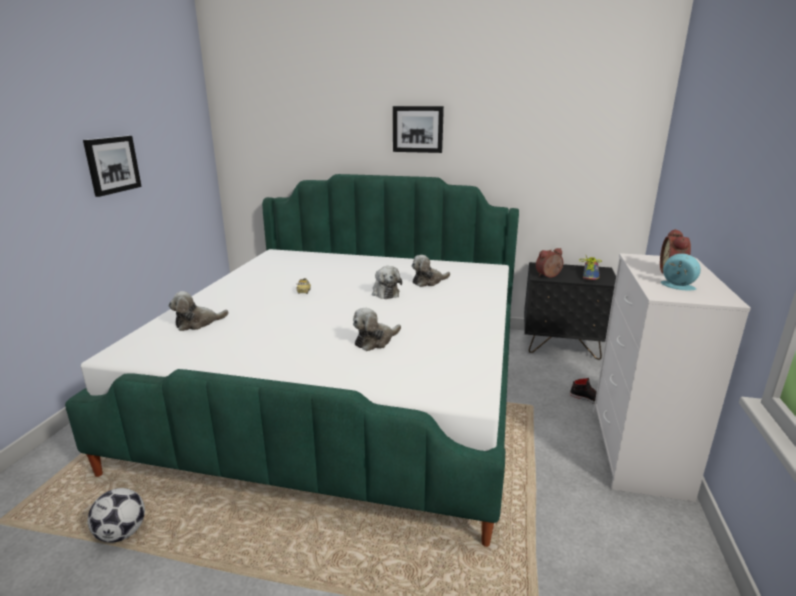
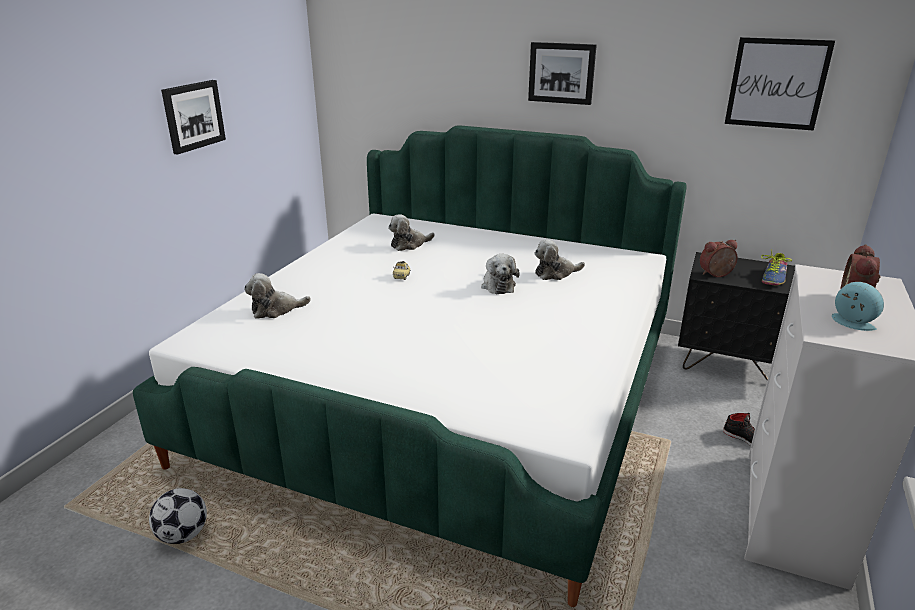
camera: 10 degrees right, 5 degrees up
plush toy [353,308,401,351] -> plush toy moved to [388,214,435,251]
none -> picture [725,37,835,131]

